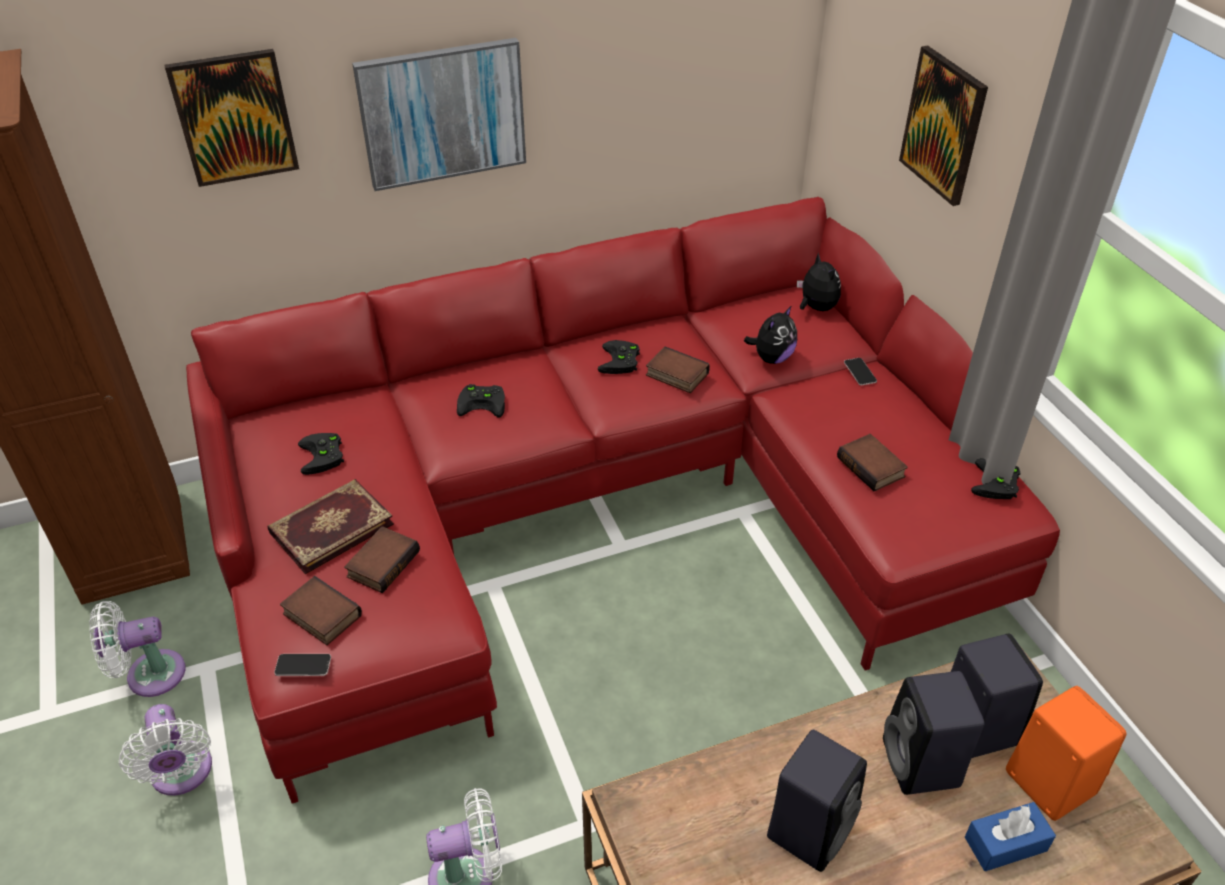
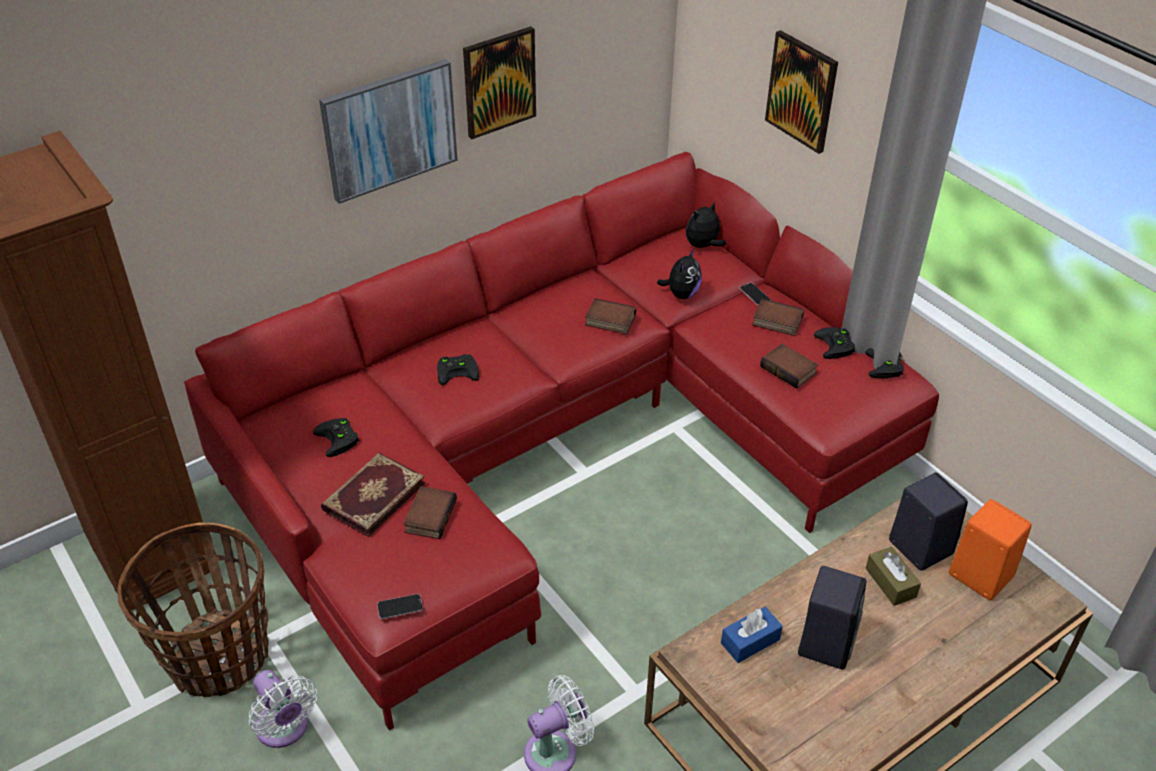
camera: 15 degrees left, 0 degrees up
white fan [89,601,186,697] -> basket [118,522,269,697]
picture [164,49,299,187] -> picture moved to [463,27,536,139]
book [280,576,362,645] -> book moved to [752,299,804,336]
black game controller [598,340,640,374] -> black game controller moved to [814,327,855,359]
plush toy [797,253,841,311] -> plush toy turned 90 degrees counterclockwise [686,202,726,248]
black speaker [883,671,984,795] -> brown tissue box [865,547,921,606]
blue tissue box [965,802,1056,871] -> blue tissue box moved to [721,607,783,663]

